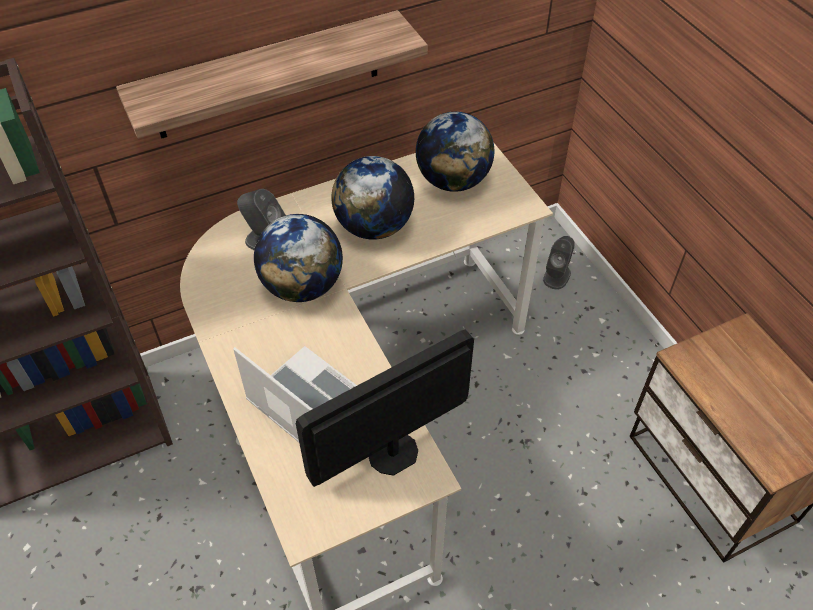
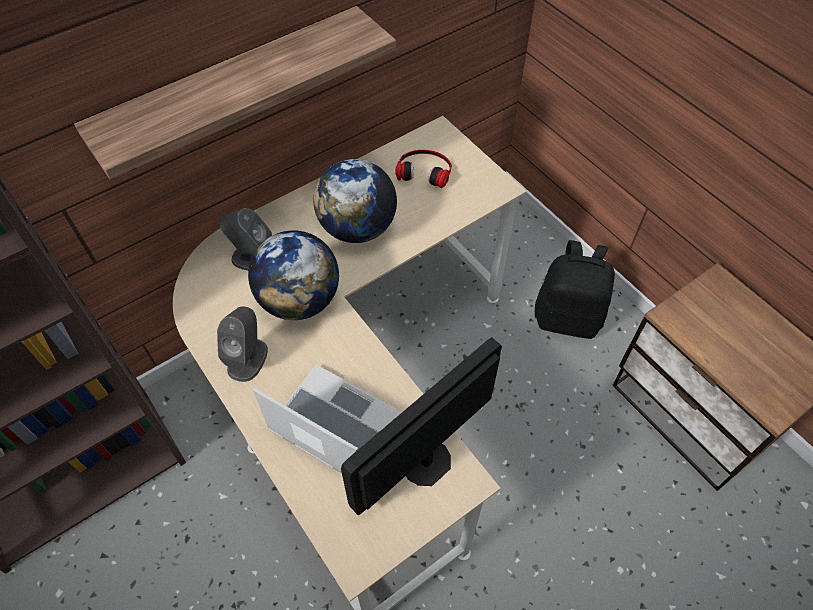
camera: 10 degrees left, 5 degrees up
globe [416,111,494,192] -> headphones [396,150,452,188]
grey speaker [543,236,575,290] -> grey speaker moved to [217,307,268,382]
none -> black backpack [535,240,615,339]

